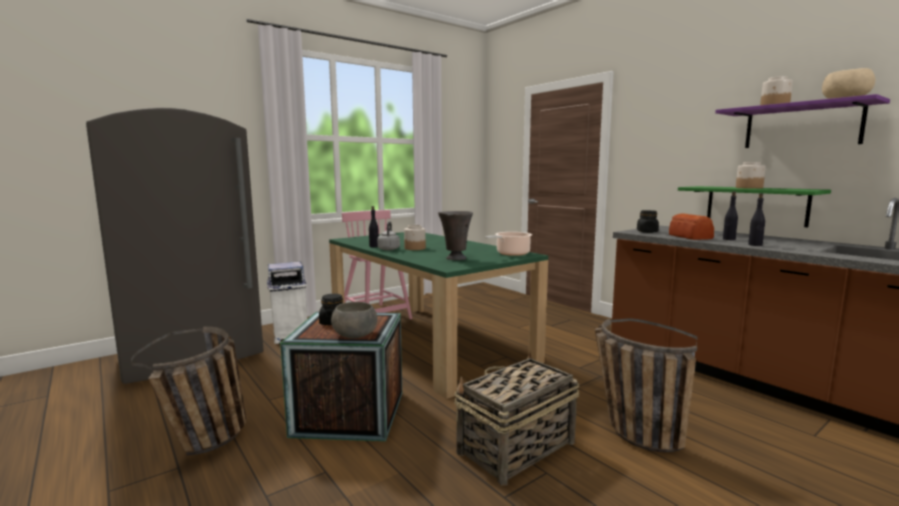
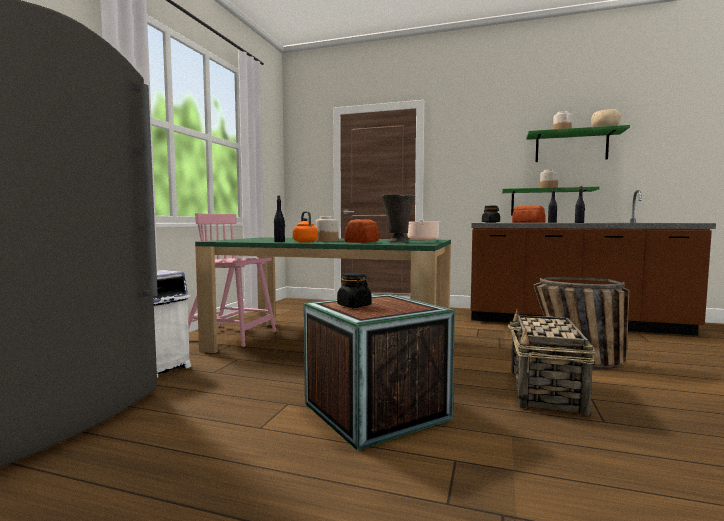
camera: 35 degrees left, 5 degrees down
basket [131,326,246,456] -> none
grey bowl [331,302,377,339] -> none
grey kettle [377,222,400,250] -> orange kettle [293,211,318,242]
purple shelf [715,94,890,148] -> green shelf [526,125,630,162]
none -> bread [344,219,379,243]

